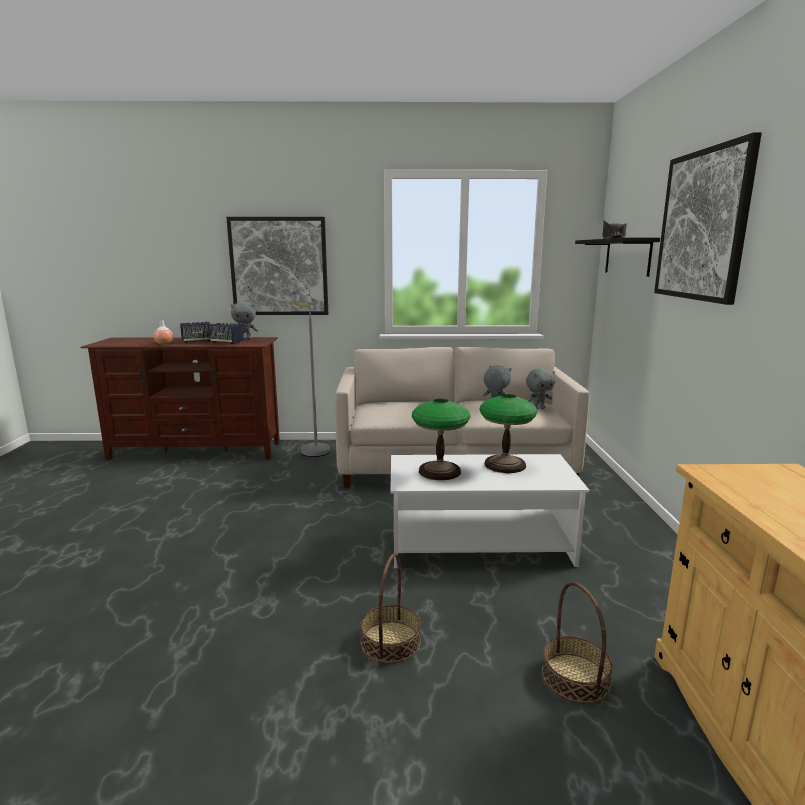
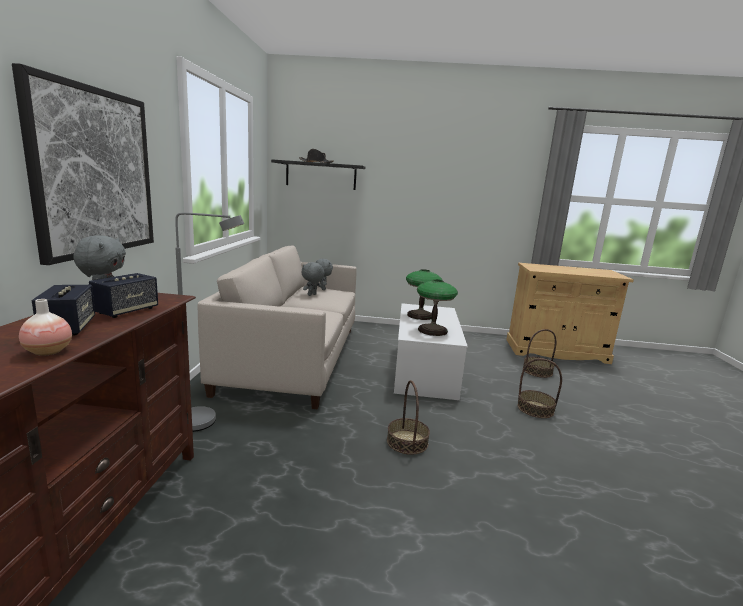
camera: 85 degrees left, 0 degrees up
picture [654,132,762,305] -> none
none -> basket [387,380,430,455]

